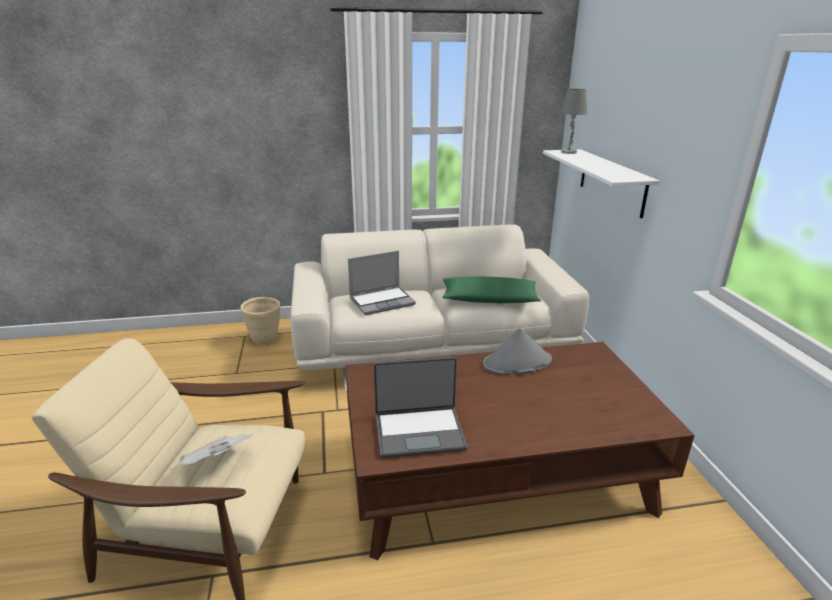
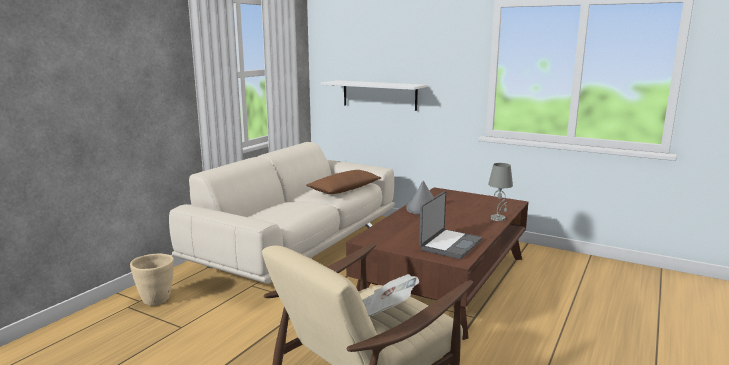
camera: 50 degrees left, 10 degrees down
laptop [348,251,416,315] -> none
green pillow [442,277,541,303] -> brown pillow [306,170,381,194]
grey table lamp [561,89,587,154] -> grey table lamp moved to [488,163,513,221]

